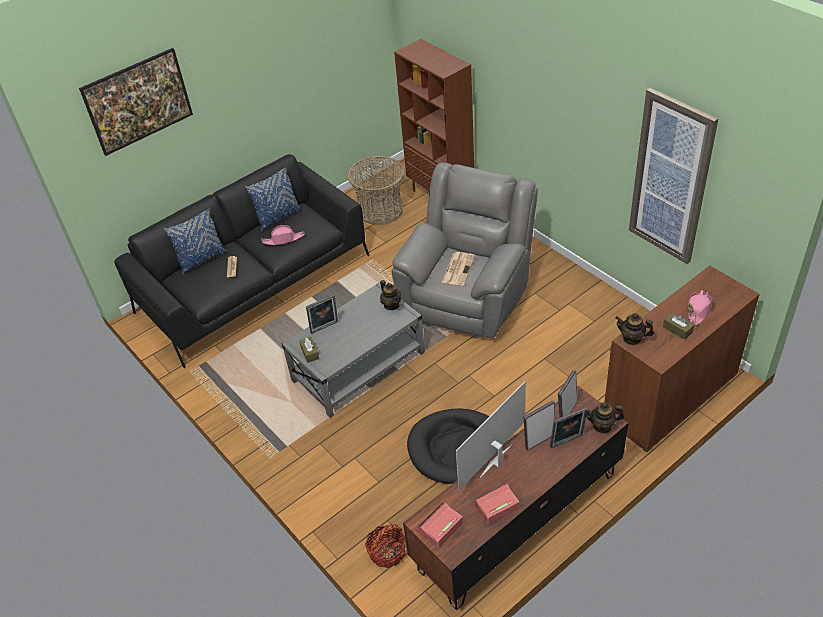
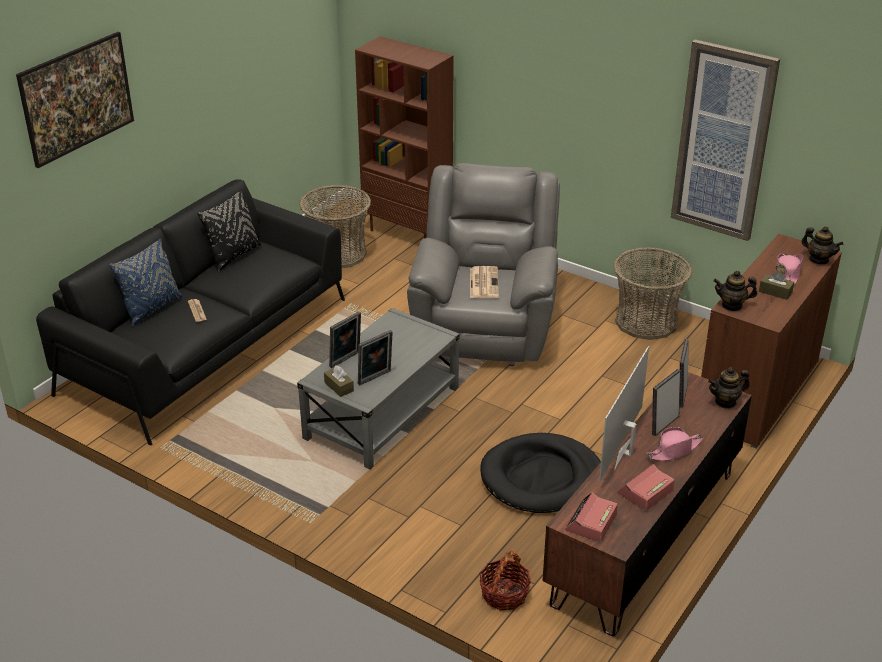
camera: 20 degrees left, 10 degrees down
blue pillow [245,167,302,231] -> black pillow [198,190,261,272]
pink hat [261,225,305,245] -> pink hat moved to [646,427,704,461]
teapot [380,280,401,310] -> teapot moved to [802,226,843,264]
picture frame [550,407,588,448] -> picture frame moved to [358,330,393,386]
none -> basket [613,247,692,340]

